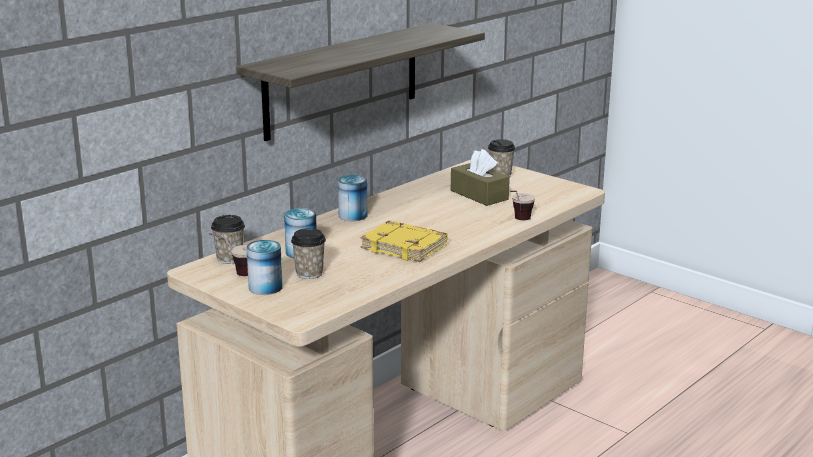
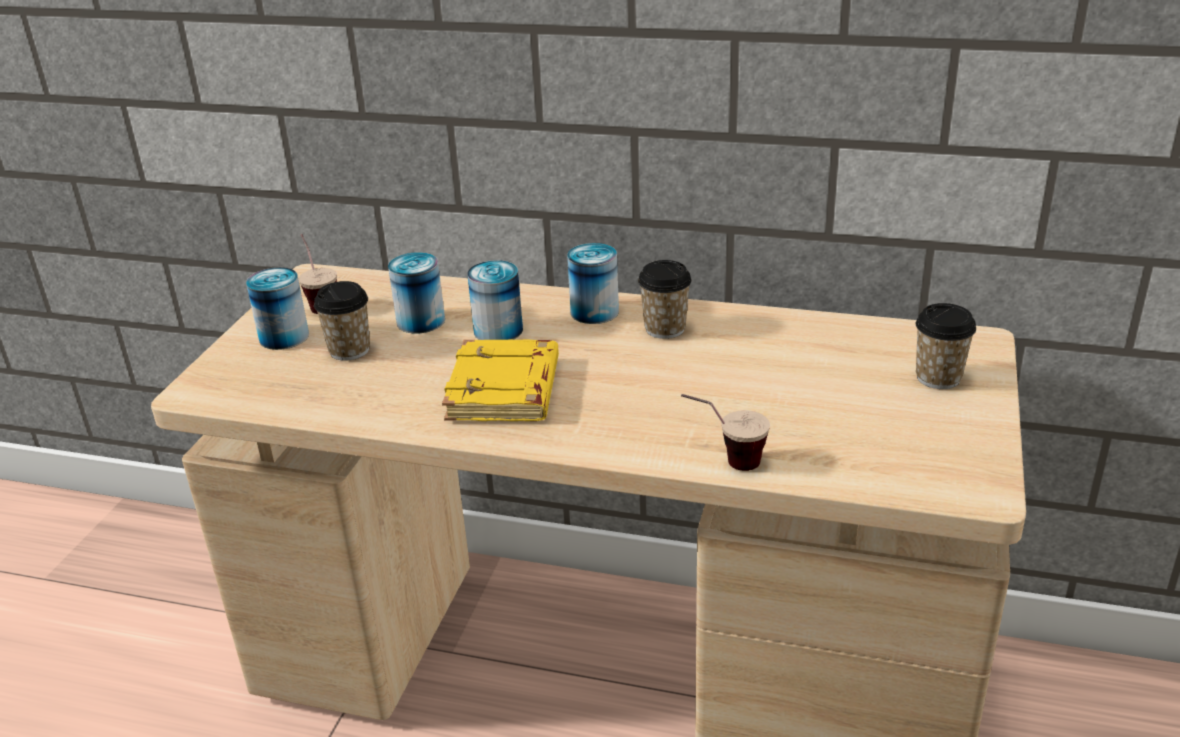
camera: 65 degrees right, 10 degrees up
cup [211,215,245,264] -> cup moved to [638,260,692,339]
shelf [236,23,485,141] -> none
brown tissue box [451,149,510,206] -> none
none -> can [467,260,523,340]

